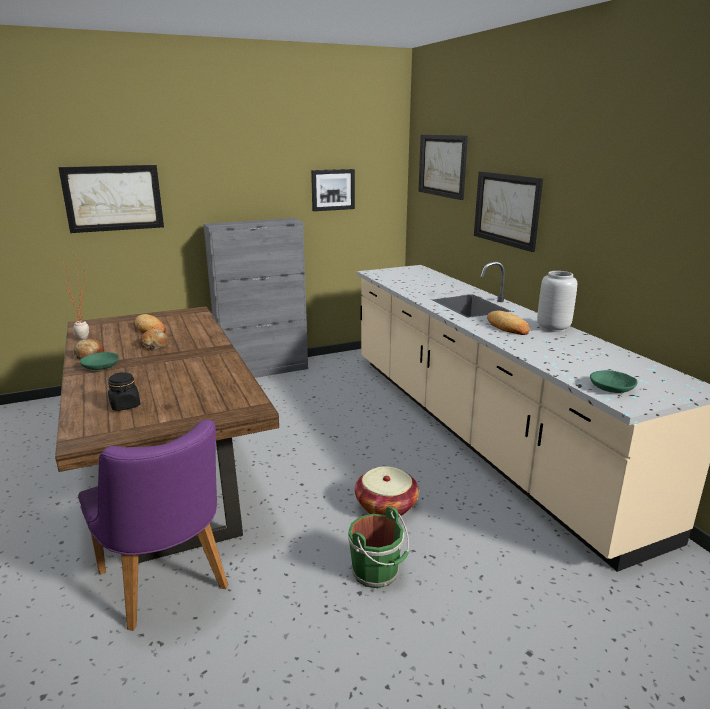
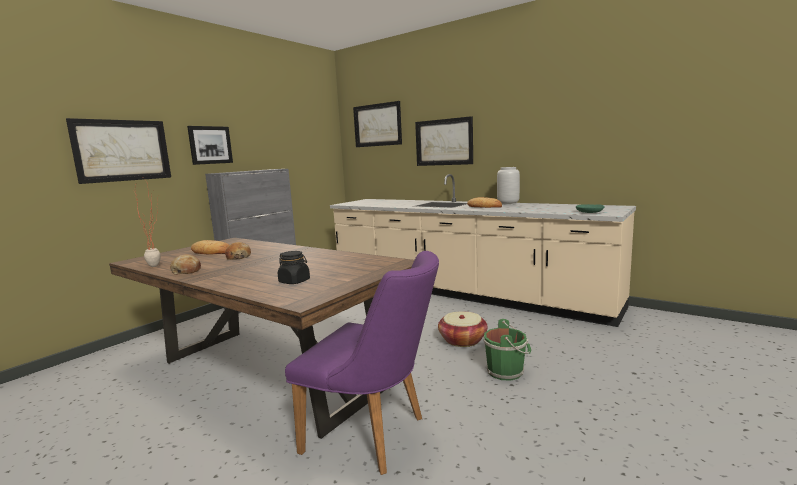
camera: 30 degrees left, 10 degrees down
green bowl [80,352,119,370] -> none
picture [311,169,355,211] -> picture moved to [187,126,233,165]

